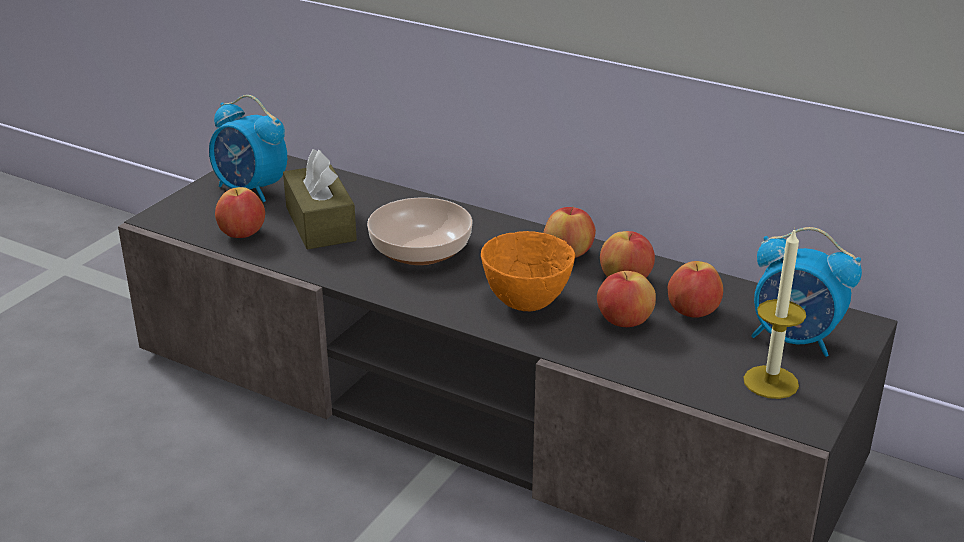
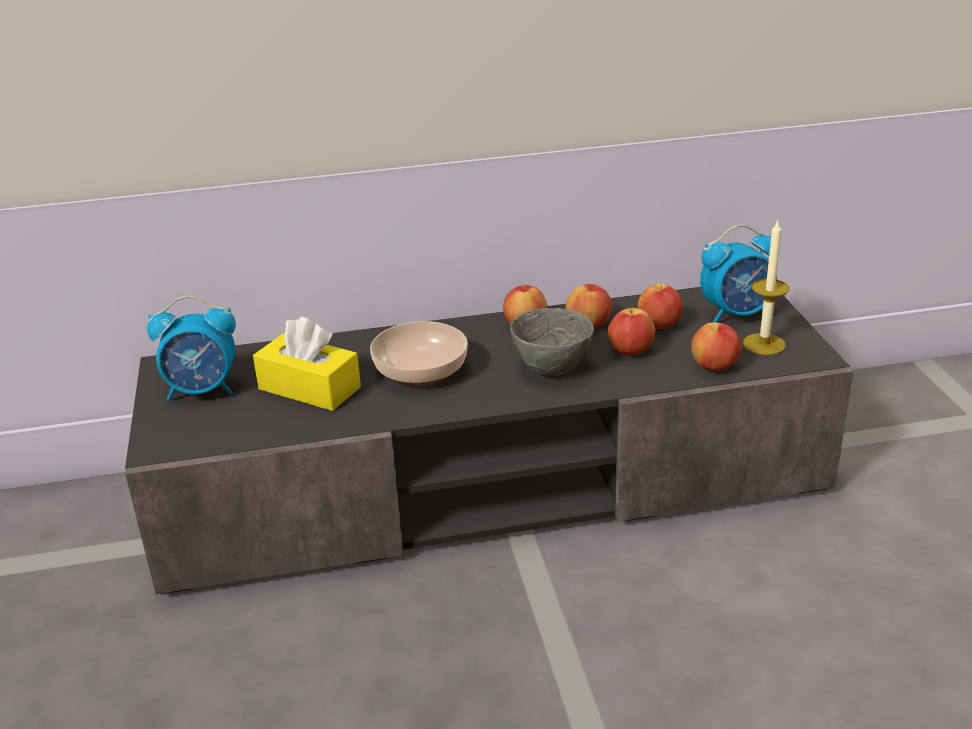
camera: 40 degrees left, 0 degrees up
apple [215,187,265,238] -> apple moved to [691,322,741,371]
brown tissue box [283,149,357,250] -> yellow tissue box [253,317,361,411]
orange bowl [481,231,575,311] -> grey bowl [510,308,594,377]

